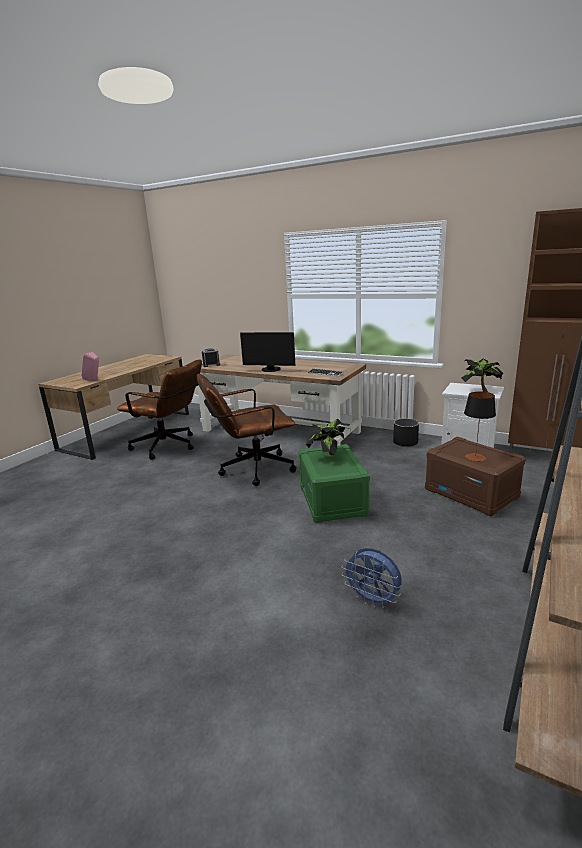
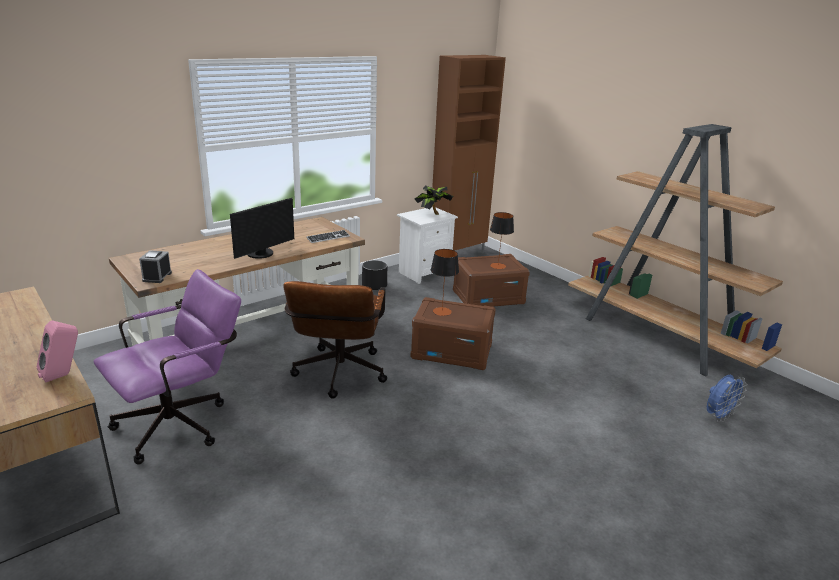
camera: 70 degrees left, 5 degrees up
brown office chair [117,360,202,460] -> purple office chair [94,269,241,465]
green storage box [299,444,370,523] -> brown storage box [411,297,496,370]
potted plant [306,419,346,455] -> table lamp [431,249,459,316]
blue fan [342,548,402,609] -> blue fan moved to [707,375,748,422]

